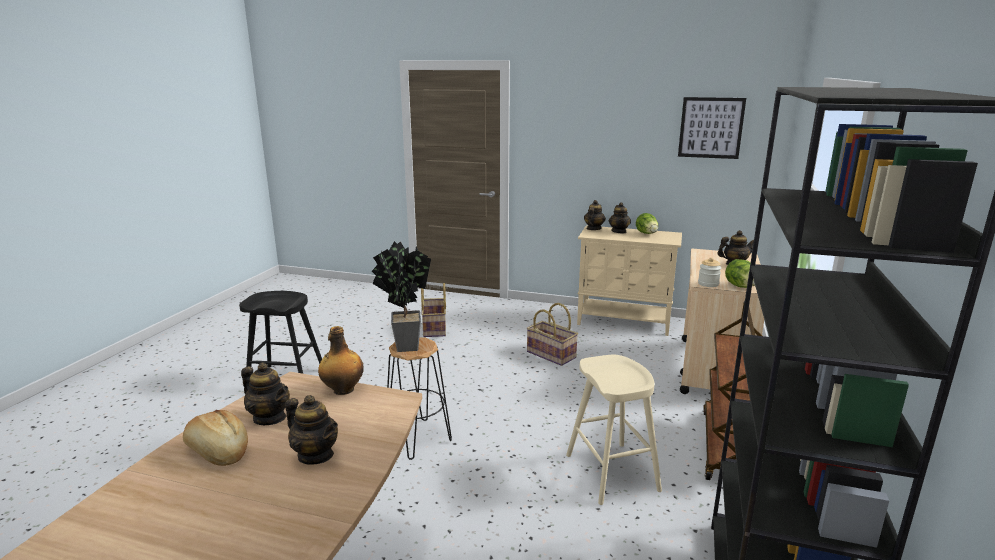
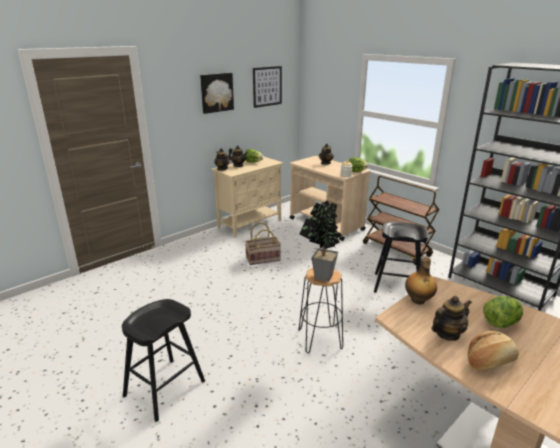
camera: 60 degrees left, 5 degrees up
teapot [285,395,338,465] -> lettuce [483,296,524,328]
basket [421,283,446,337] -> none
beige stool [566,355,662,505] -> black stool [374,222,428,293]
none -> picture [200,73,234,114]

